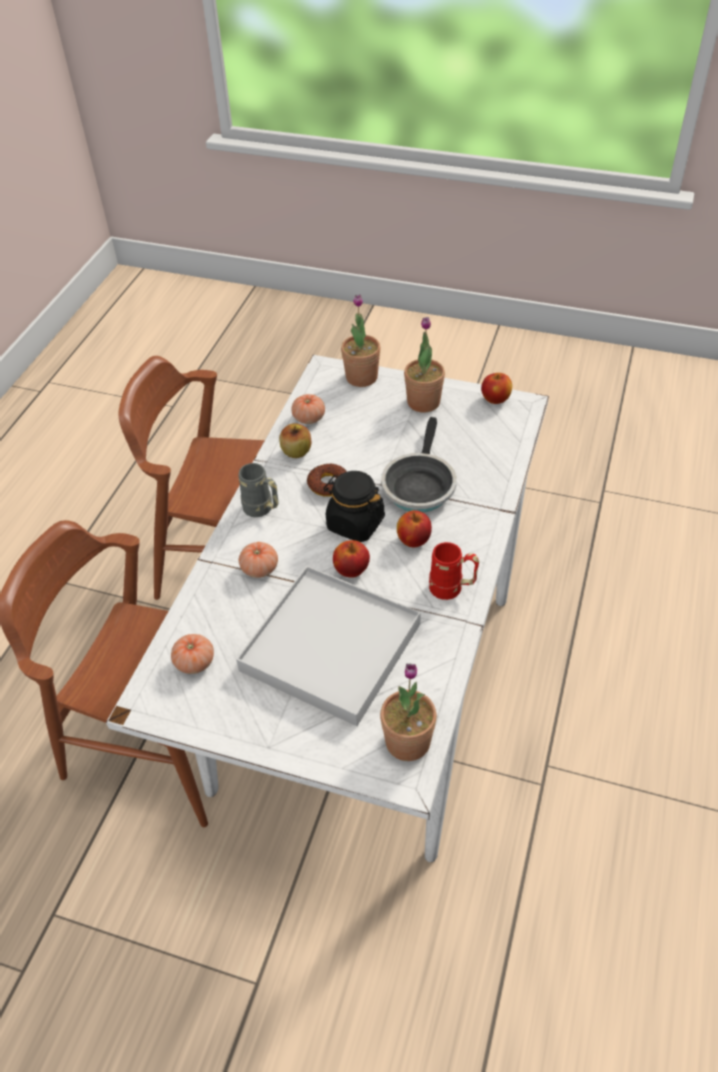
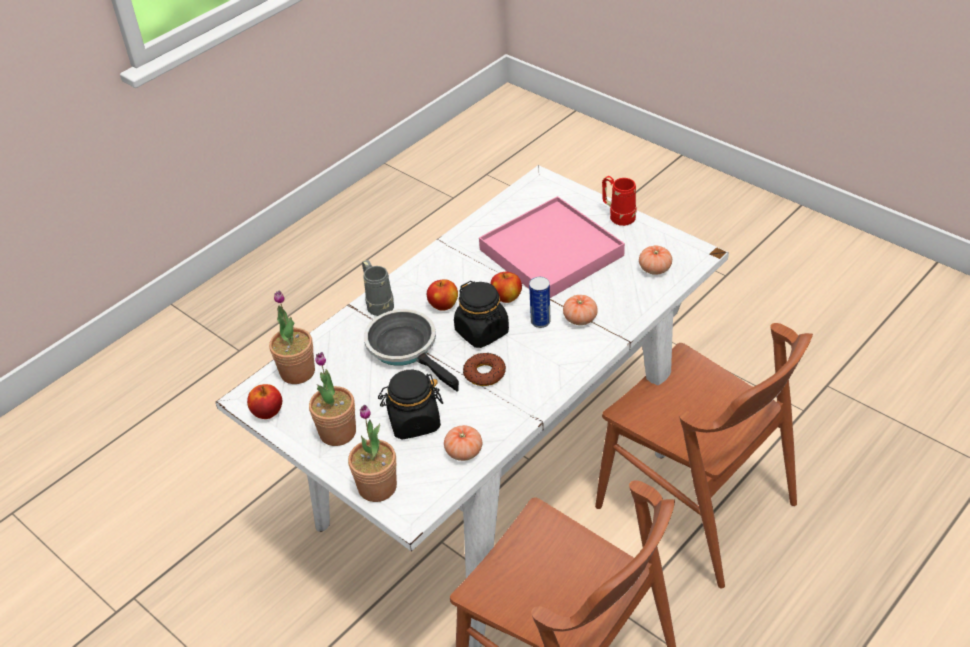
camera: 155 degrees left, 5 degrees down
white tray [236,566,421,726] -> pink tray [479,196,625,298]
grey mug [238,463,279,517] -> grey mug moved to [362,260,394,316]
apple [279,423,311,458] -> none
potted plant [380,663,437,761] -> potted plant moved to [269,290,315,384]
frying pan [381,417,457,512] -> frying pan turned 75 degrees counterclockwise [364,309,459,391]
red mug [429,542,479,600] -> red mug moved to [602,176,636,226]
none -> black jar [378,370,443,440]
none -> can [529,277,551,328]

